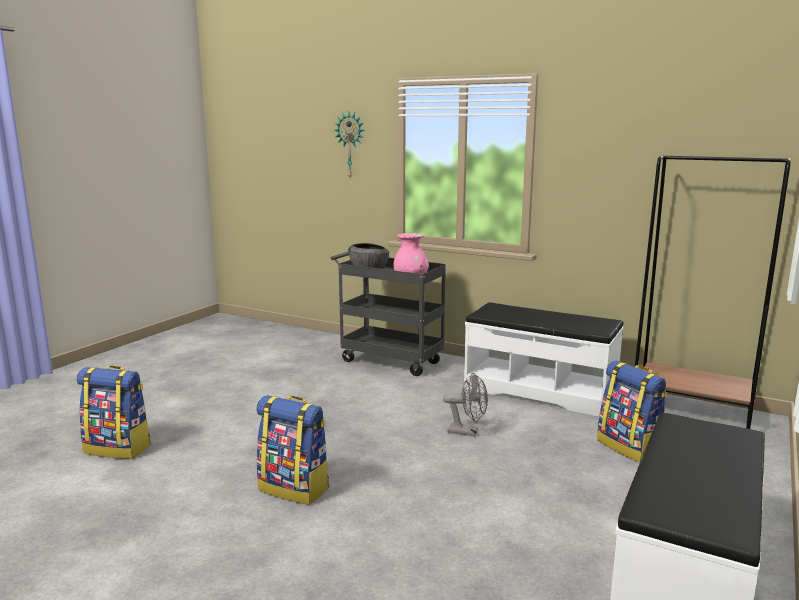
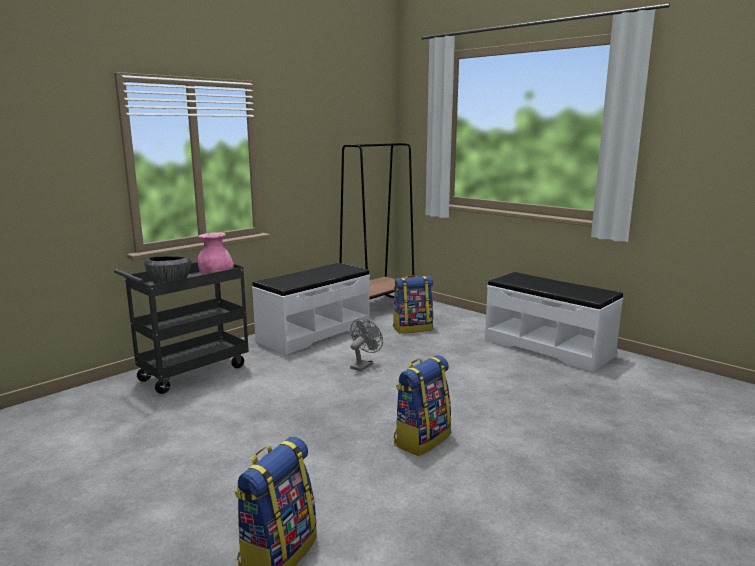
camera: 75 degrees left, 0 degrees up
wall clock [334,112,365,178] -> none

